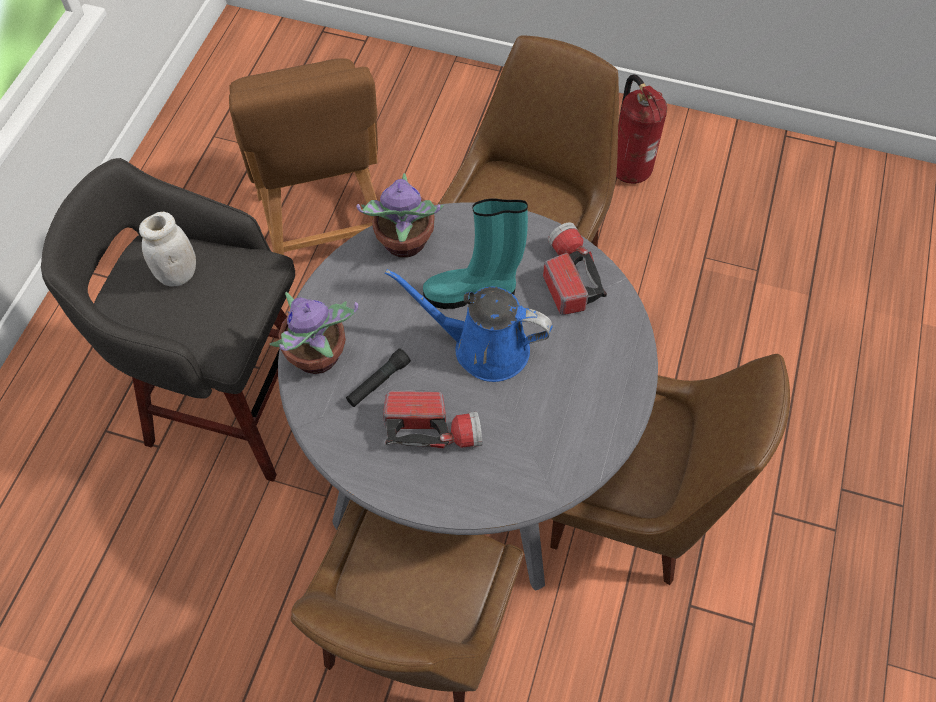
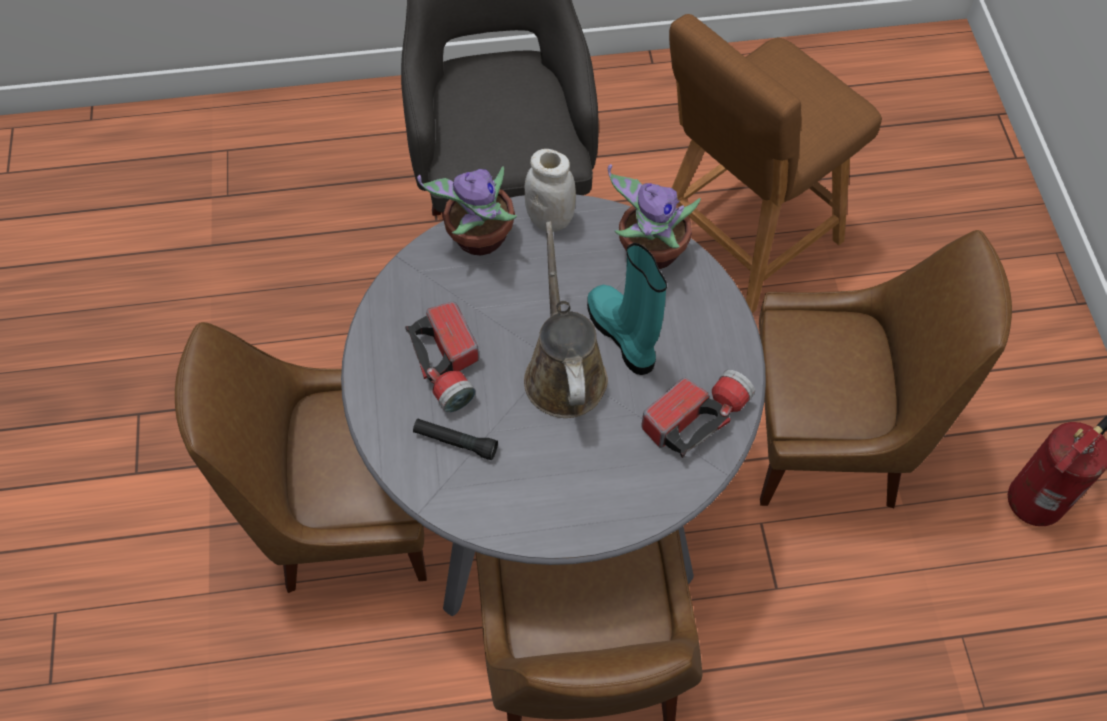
camera: 65 degrees right, 0 degrees up
white jar [139,212,196,287] -> white jar moved to [525,149,576,232]
black flashlight [346,348,411,407] -> black flashlight moved to [413,419,498,460]
blue watering can [385,269,553,382] -> brown watering can [524,221,608,418]

